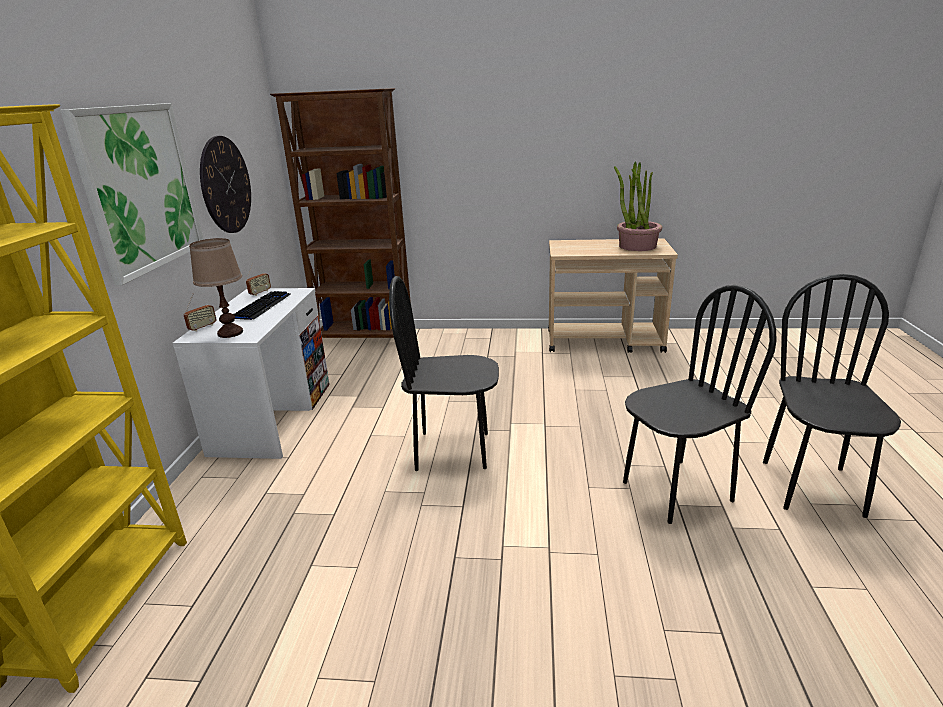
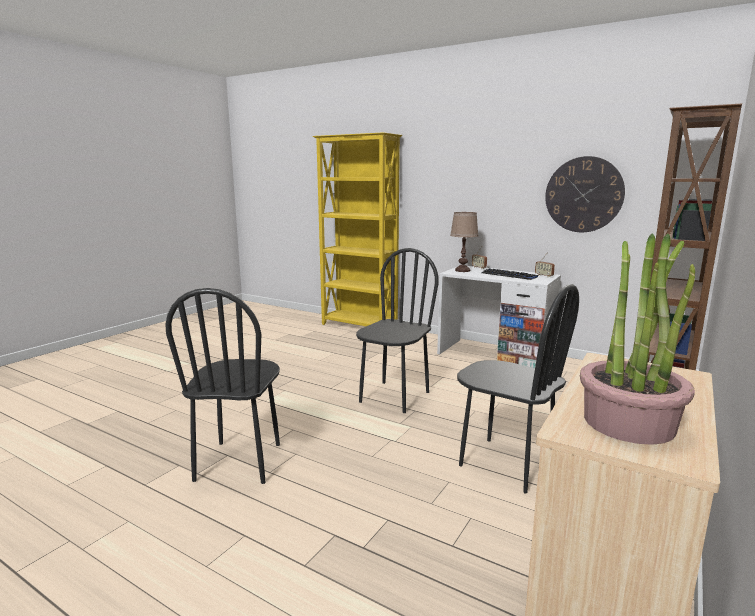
camera: 115 degrees right, 10 degrees down
picture [60,103,204,285] -> none
black chair [763,274,901,518] -> black chair moved to [457,284,579,494]

